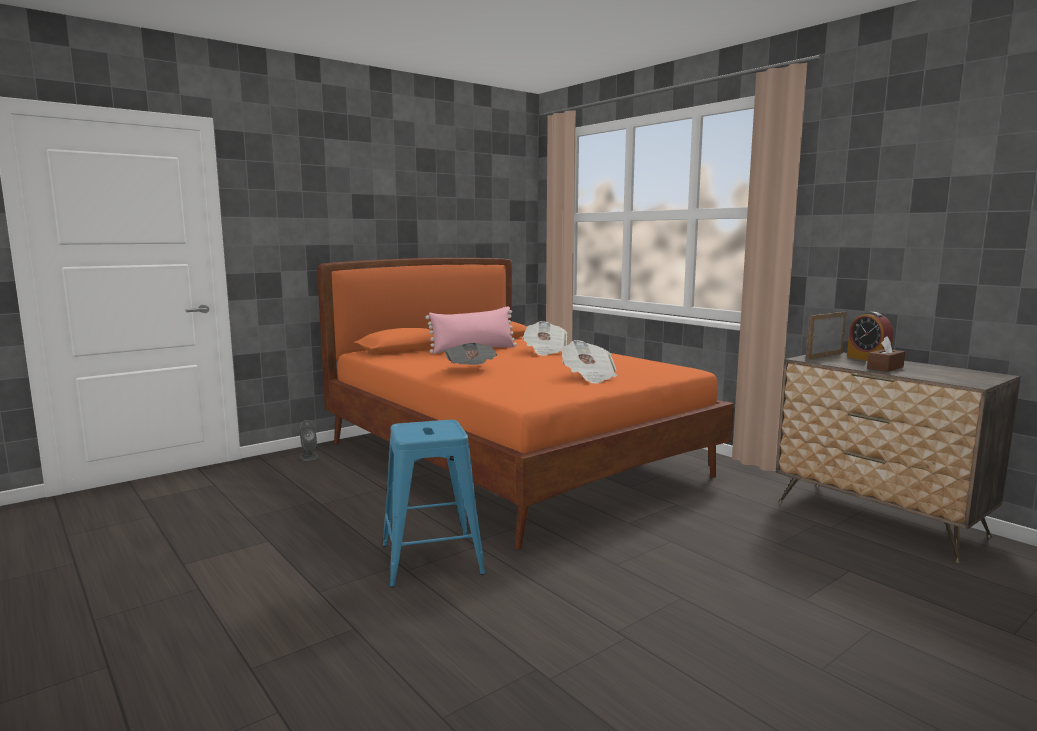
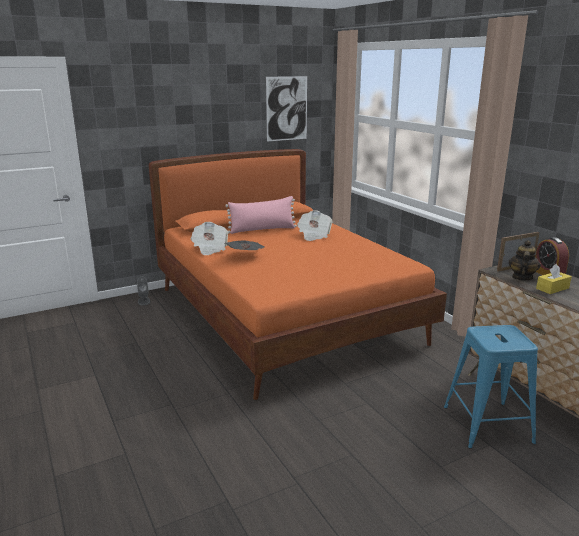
camera: 10 degrees right, 10 degrees up
blue stool [382,420,485,587] -> blue stool moved to [444,325,538,449]
newspaper [562,340,617,384] -> newspaper moved to [191,222,228,255]
brown tissue box [867,336,905,372] -> yellow tissue box [536,264,572,294]
none -> picture [266,76,307,141]
none -> teapot [509,240,541,280]

